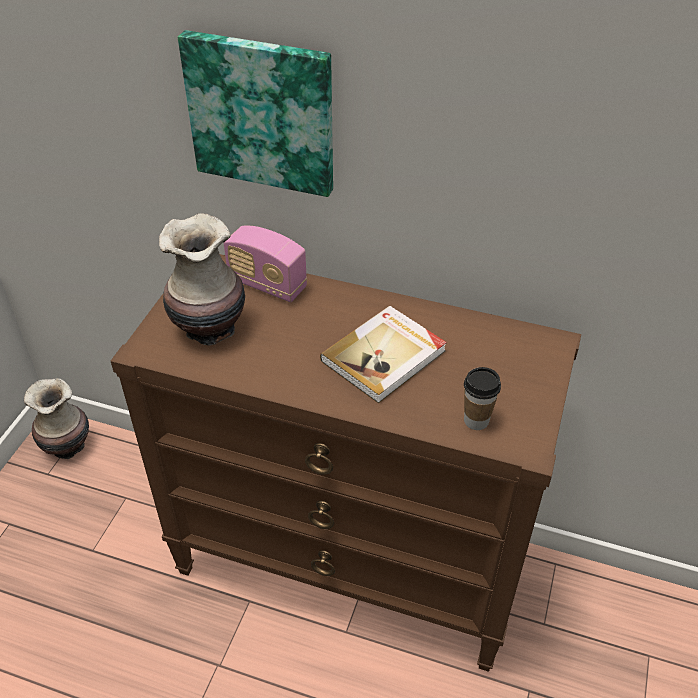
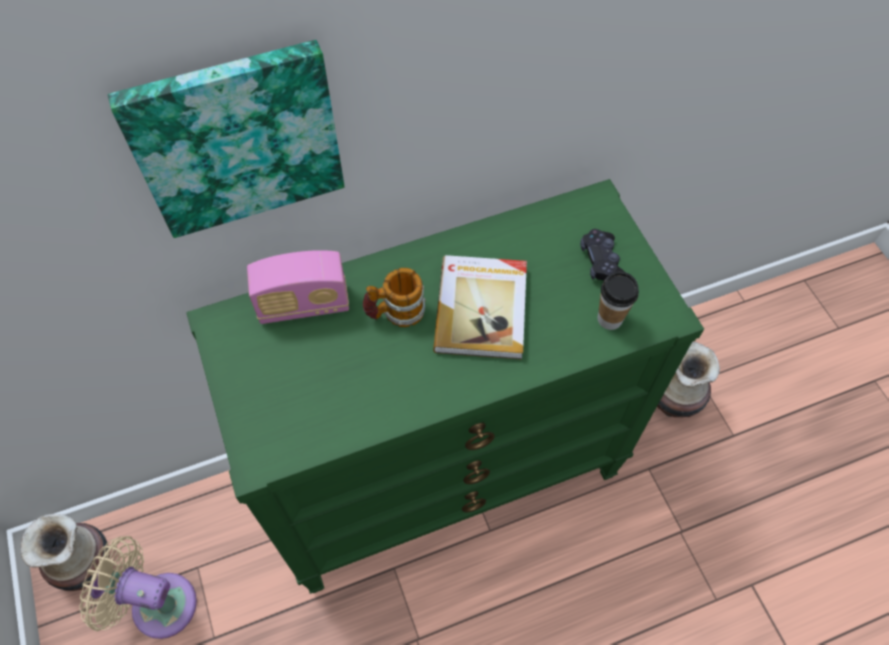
camera: 40 degrees left, 15 degrees up
brown dresser [111,254,581,672] -> green dresser [186,179,704,594]
vase [159,213,245,346] -> vase moved to [657,342,720,418]
none -> beige fan [79,536,197,639]
none -> mug [363,268,426,327]
none -> black game controller [580,229,625,280]

